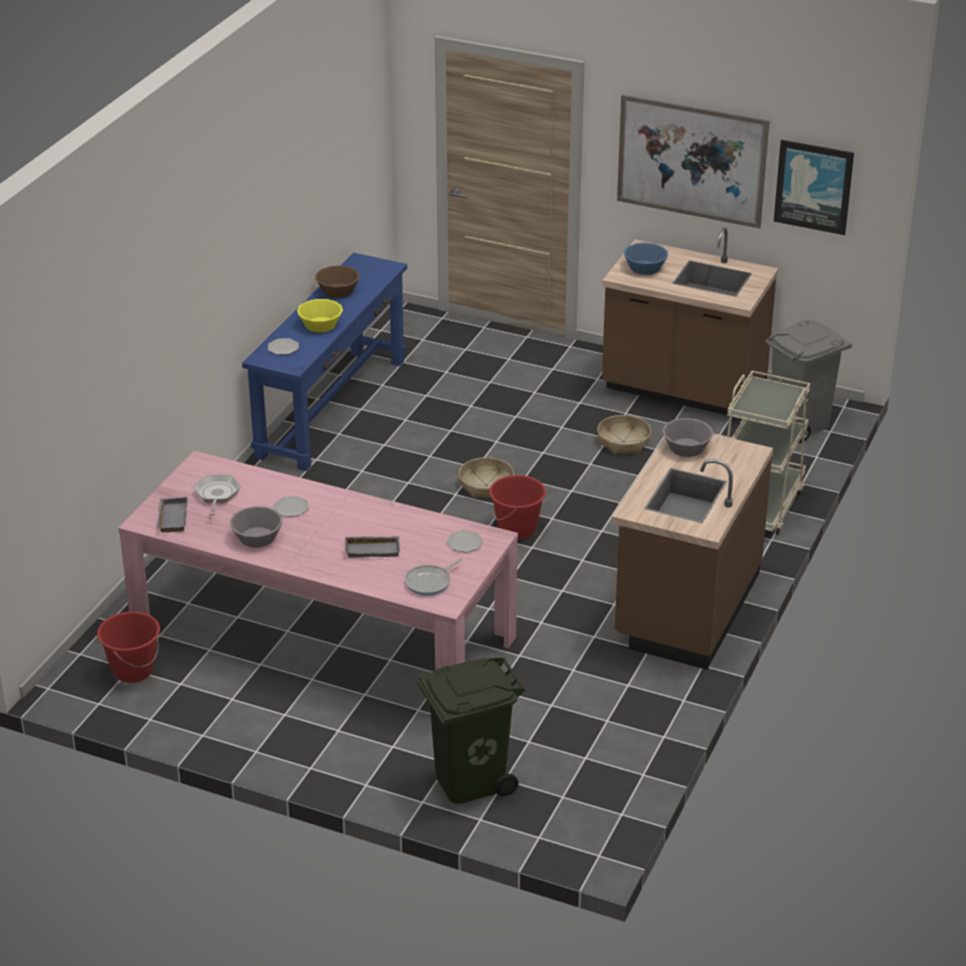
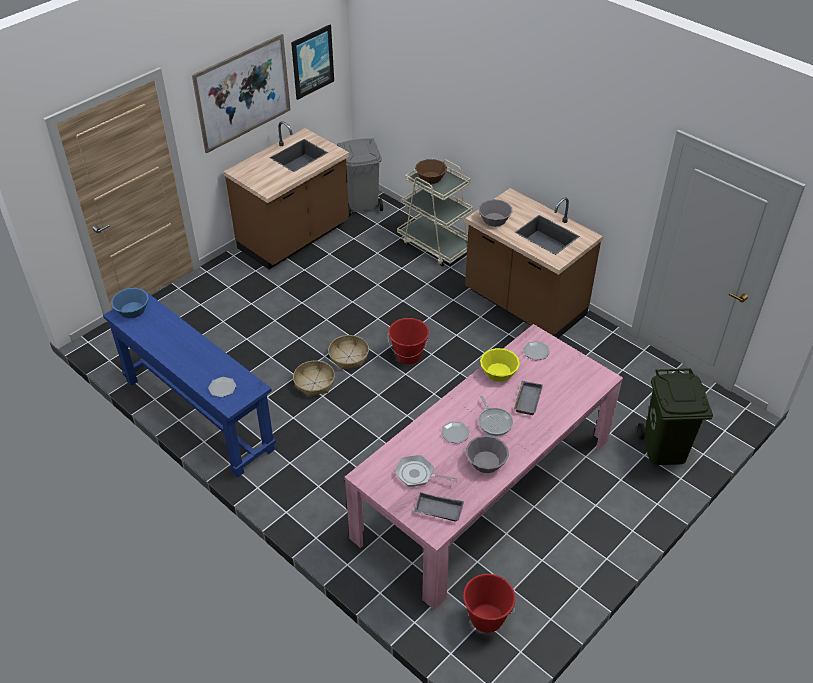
camera: 70 degrees left, 10 degrees up
yellow bowl [297,299,343,332] -> yellow bowl moved to [480,348,520,382]
brown bowl [315,265,360,298] -> brown bowl moved to [415,159,447,184]
frying pan [405,558,463,596] -> frying pan moved to [478,396,513,436]
basket [597,415,651,454] -> basket moved to [293,360,335,397]
blue bowl [624,243,668,275] -> blue bowl moved to [111,288,149,318]

